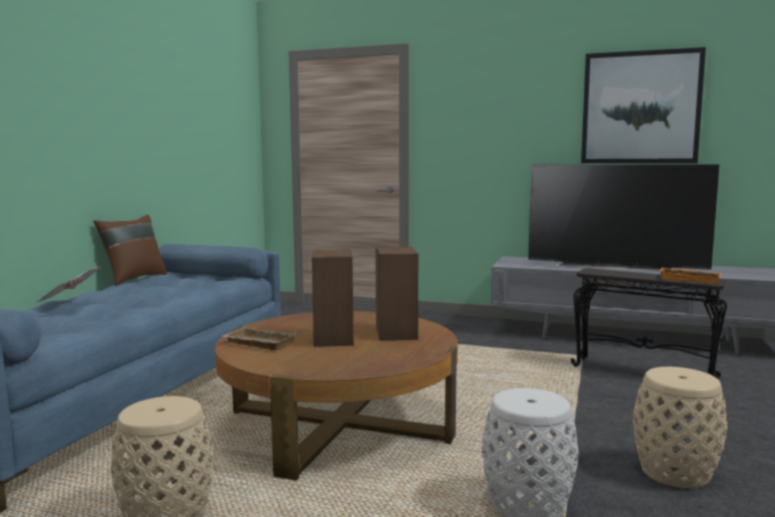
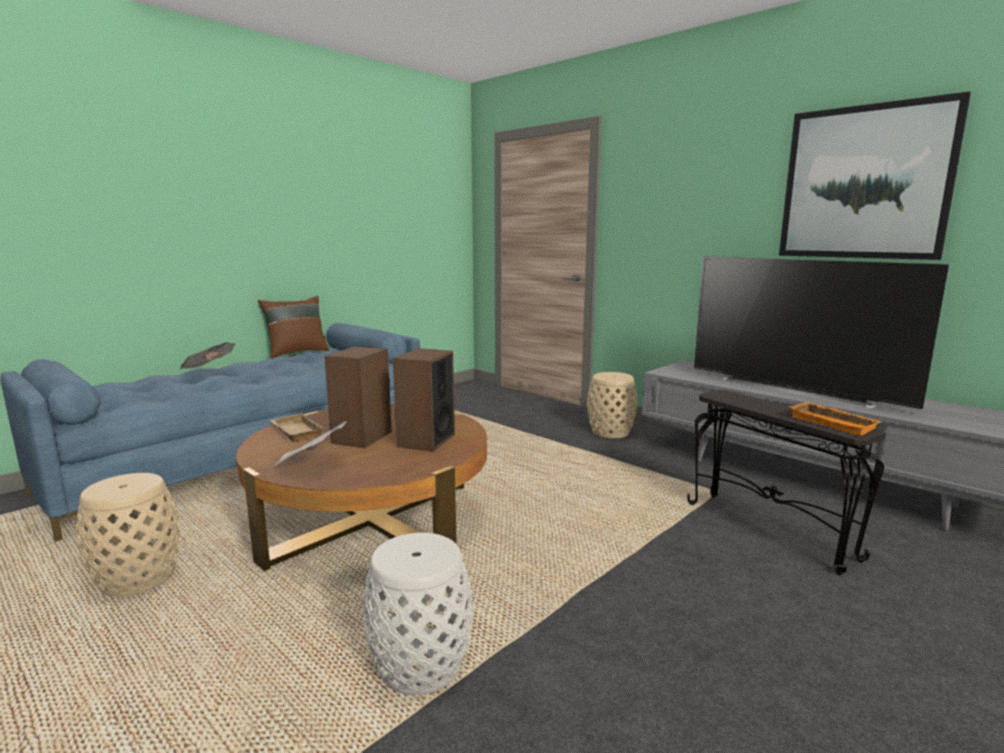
camera: 25 degrees right, 5 degrees up
beige stool [633,367,727,488] -> beige stool moved to [587,372,637,438]
none -> newspaper [274,421,346,466]

